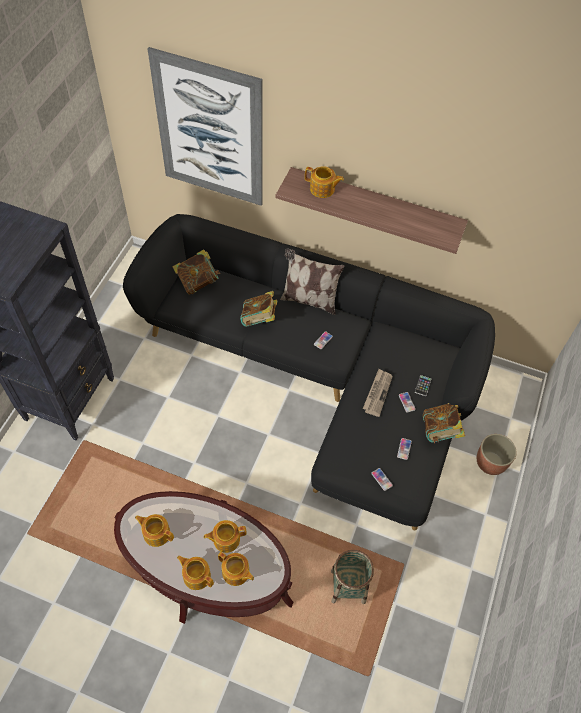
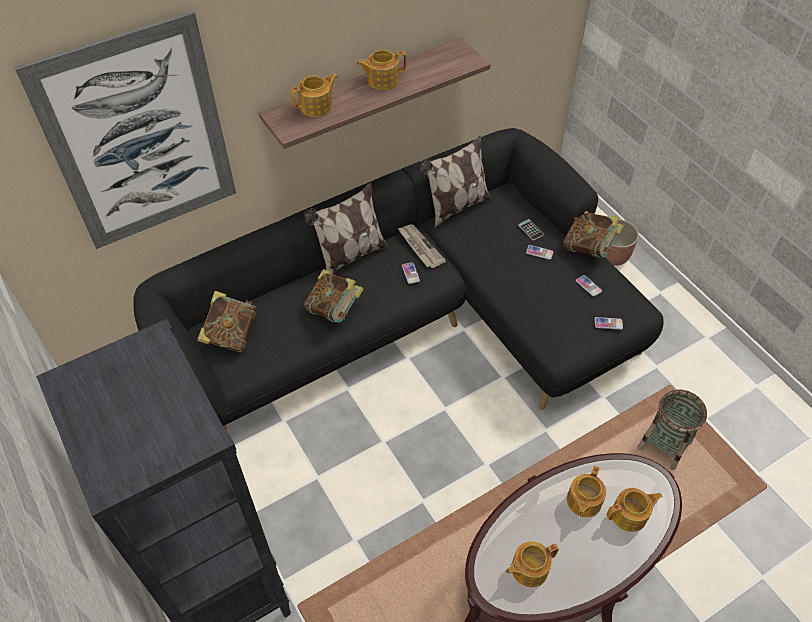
camera: 50 degrees left, 5 degrees down
teapot [177,556,214,590] -> teapot moved to [357,50,407,90]
newspaper [363,369,393,417] -> newspaper moved to [398,224,446,268]
none -> pillow [420,136,491,227]

